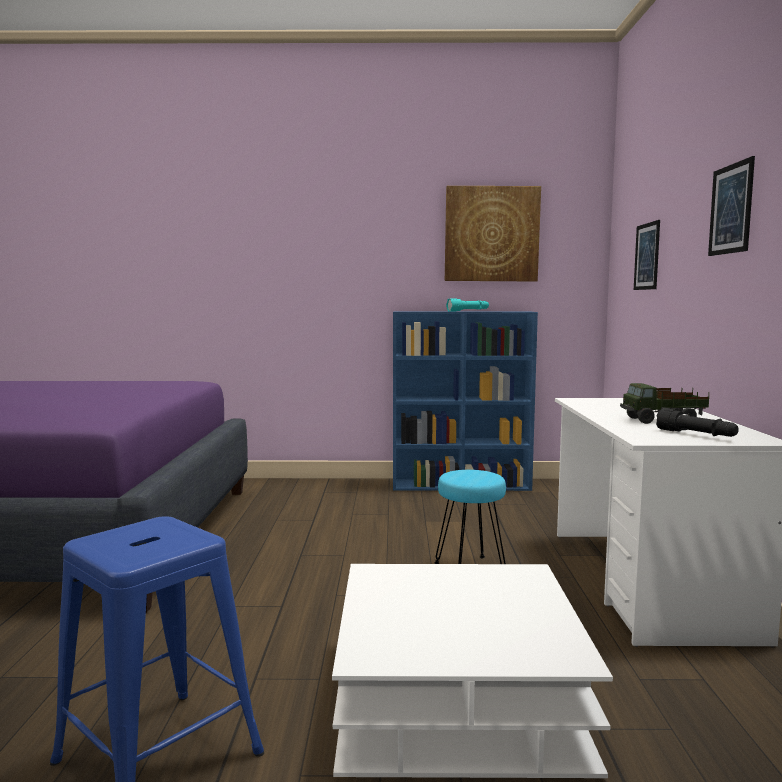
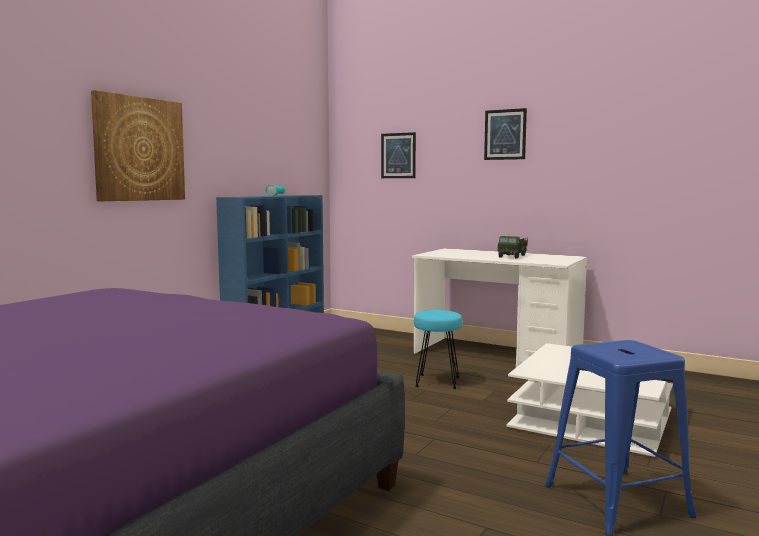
camera: 60 degrees left, 0 degrees up
picture [445,186,541,281] -> picture moved to [91,90,185,201]
black flashlight [656,408,739,437] -> none

